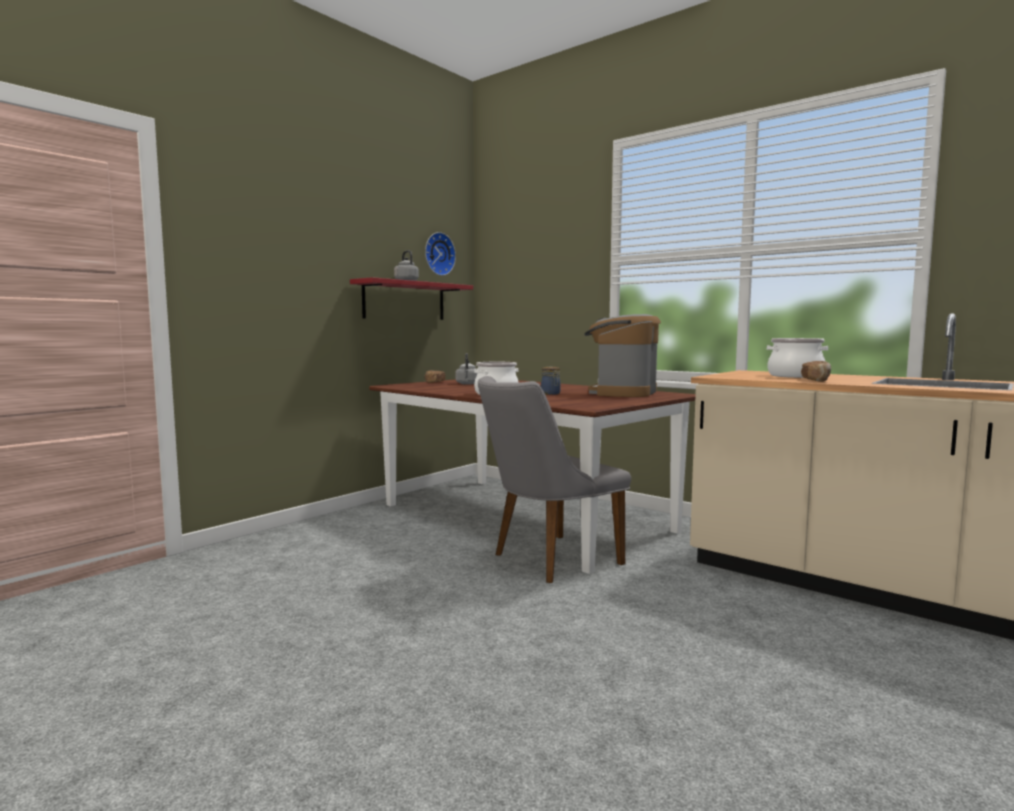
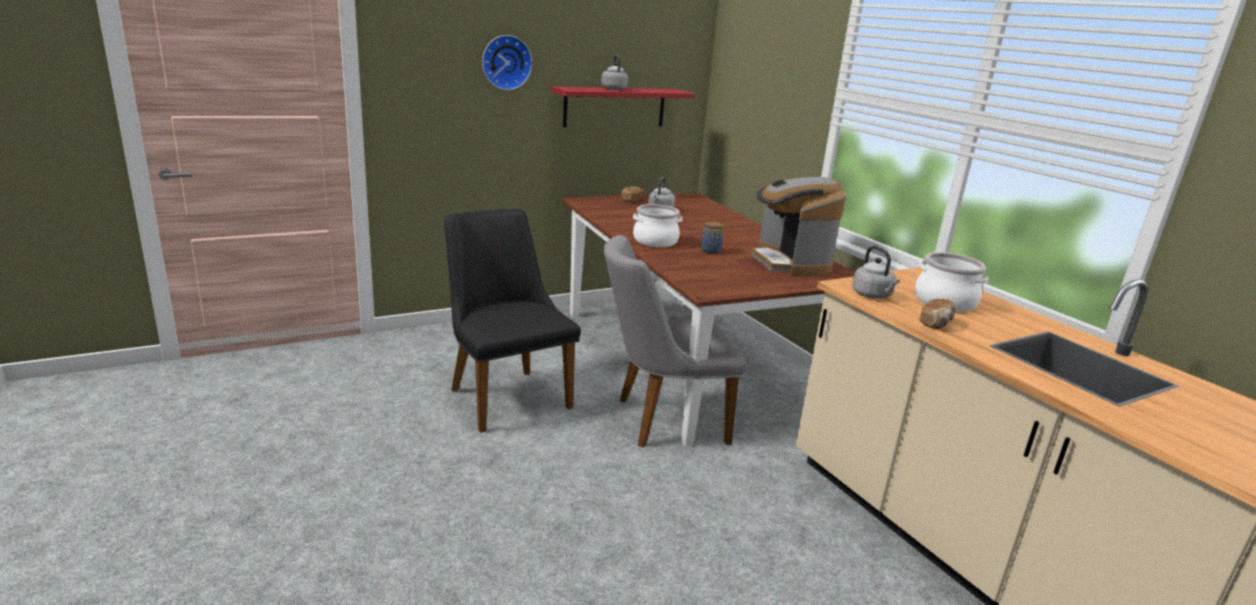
camera: 20 degrees right, 15 degrees up
wall clock [425,232,456,276] -> wall clock moved to [482,35,532,90]
coffee machine [584,314,661,397] -> coffee machine turned 60 degrees counterclockwise [751,177,846,276]
none -> black chair [444,209,581,433]
none -> grey kettle [852,246,900,299]

